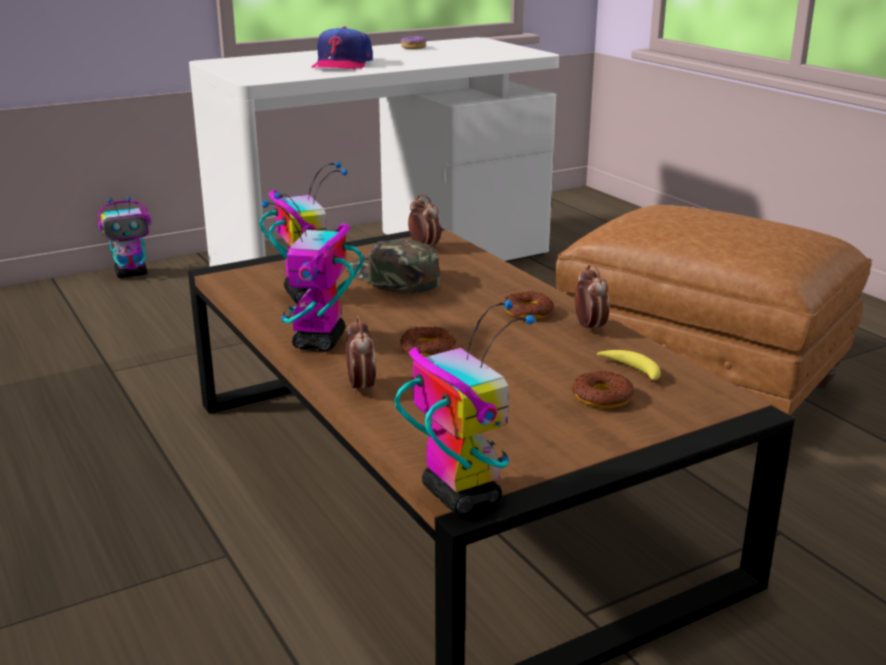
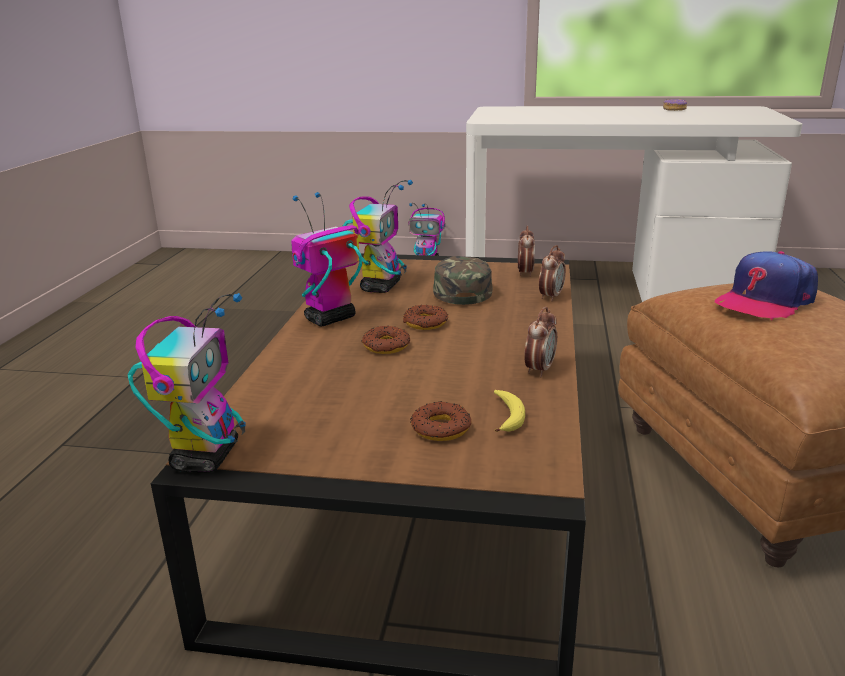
camera: 40 degrees right, 0 degrees up
cap [311,27,373,70] -> cap moved to [715,251,818,320]
alarm clock [346,316,376,395] -> alarm clock moved to [539,245,566,301]
donut [503,291,554,319] -> donut moved to [403,305,448,330]

